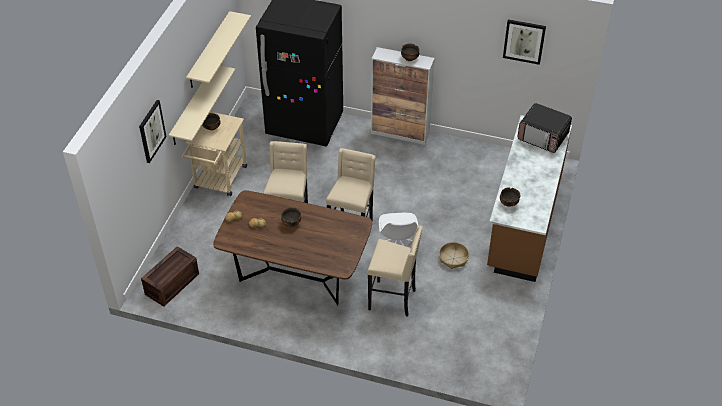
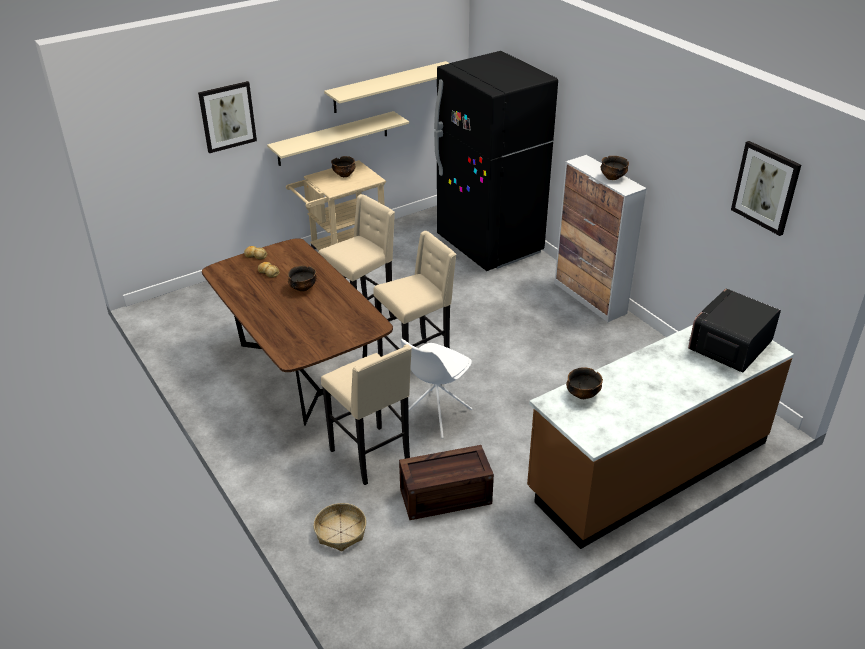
camera: 40 degrees right, 10 degrees down
crate [141,246,199,307] -> crate moved to [399,445,494,520]
basket [439,242,469,269] -> basket moved to [314,503,366,551]
microwave [517,103,572,153] -> microwave turned 60 degrees clockwise [688,288,781,373]

